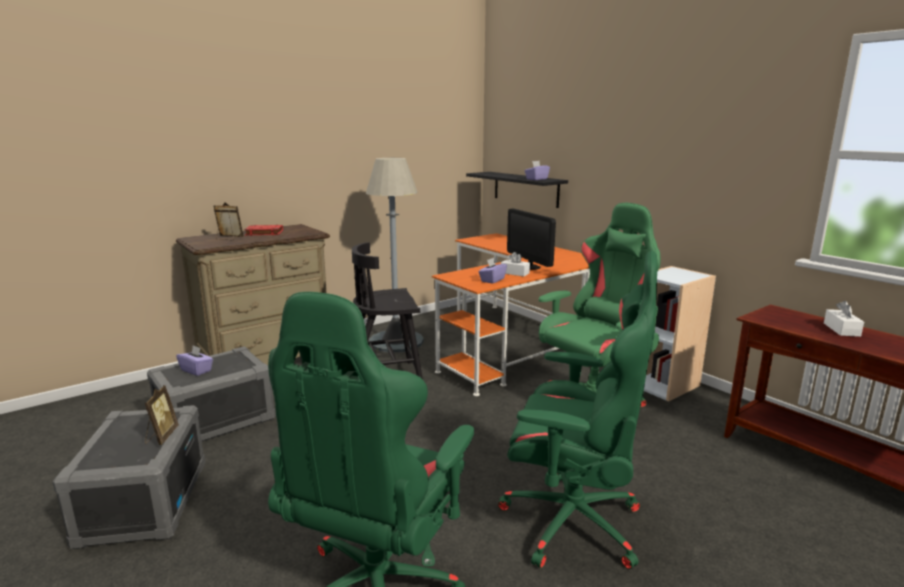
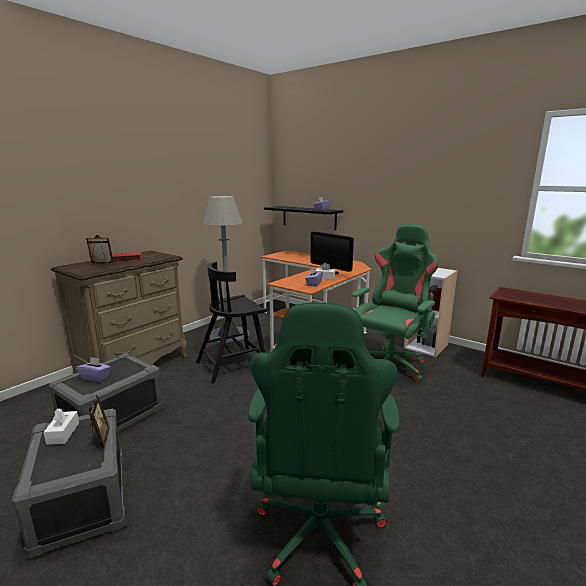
camera: 15 degrees left, 0 degrees up
green office chair [498,250,657,569] -> none
white tissue box [824,301,864,337] -> white tissue box moved to [43,408,79,445]

